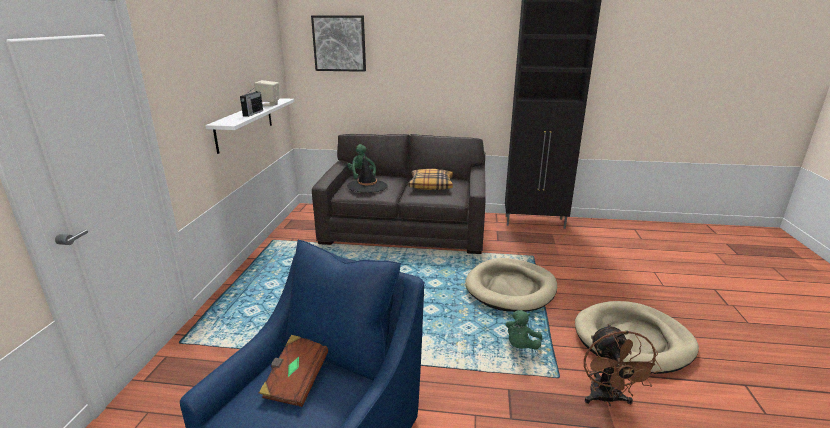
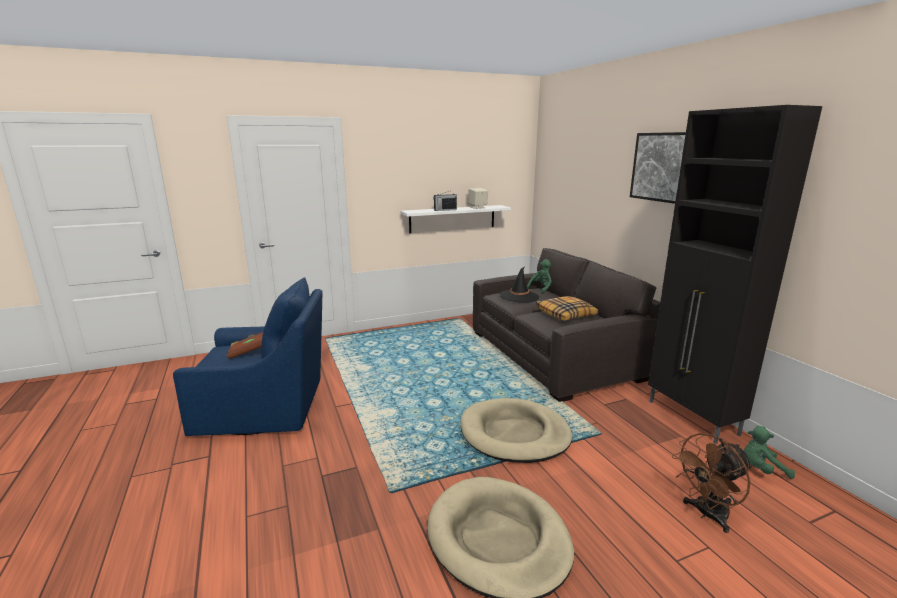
camera: 60 degrees right, 5 degrees down
picture [311,16,366,72] -> picture moved to [630,132,686,204]
green plush toy [506,310,542,350] -> green plush toy moved to [744,426,795,479]
brown fan [584,324,662,406] -> brown fan moved to [672,433,752,533]

